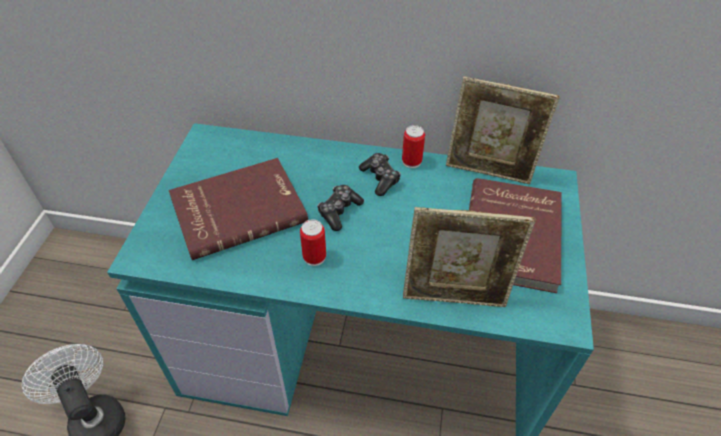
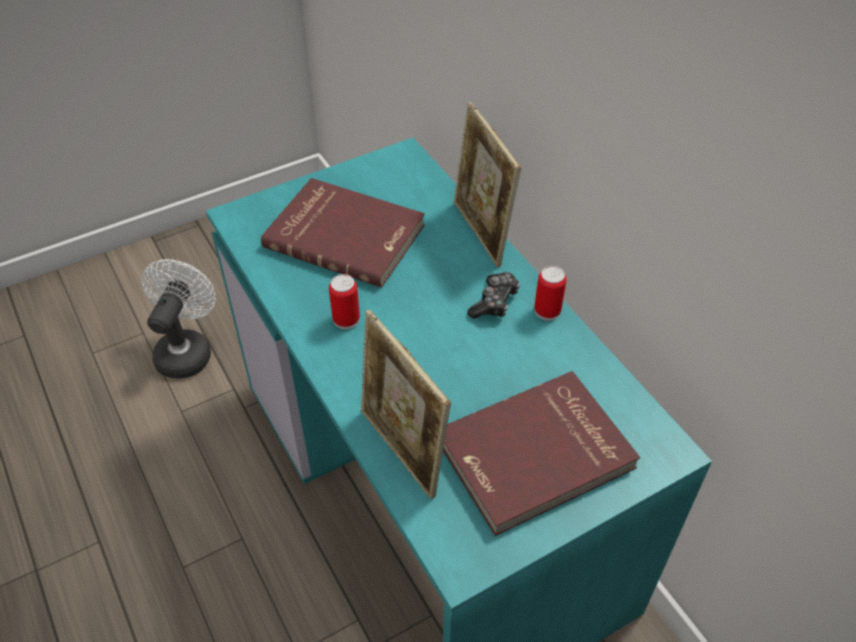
camera: 50 degrees right, 0 degrees up
game controller [317,185,364,231] -> none
picture frame [446,76,560,184] -> picture frame moved to [454,102,521,267]

